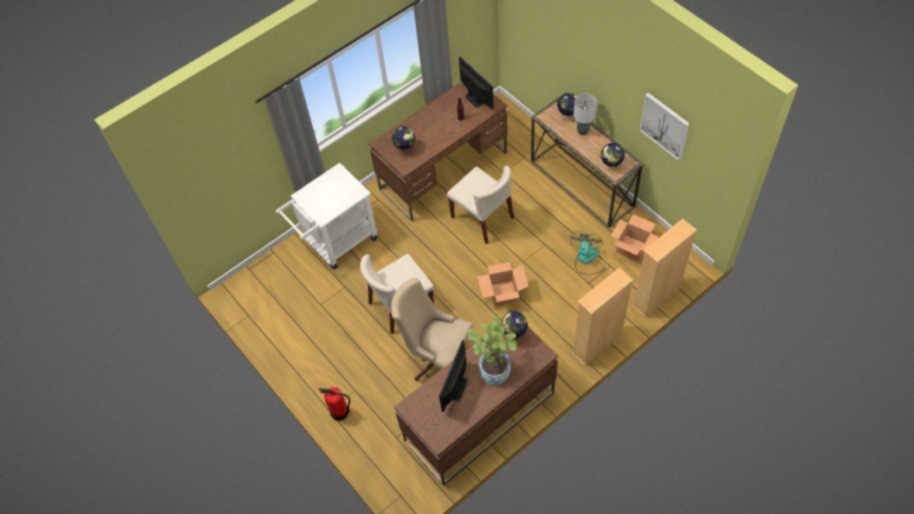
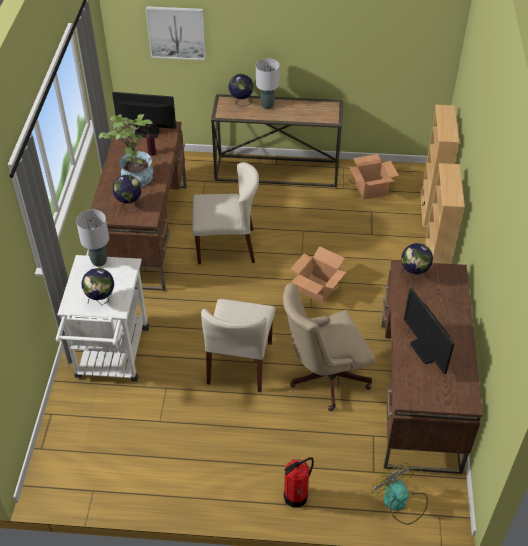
camera: 50 degrees left, 10 degrees down
potted plant [467,316,517,385] -> potted plant moved to [99,114,153,187]
fan [569,231,605,275] -> fan moved to [372,463,428,525]
globe [601,143,625,170] -> globe moved to [82,268,114,305]
picture [639,93,690,161] -> picture moved to [146,6,206,60]
none -> grey table lamp [76,210,109,267]

